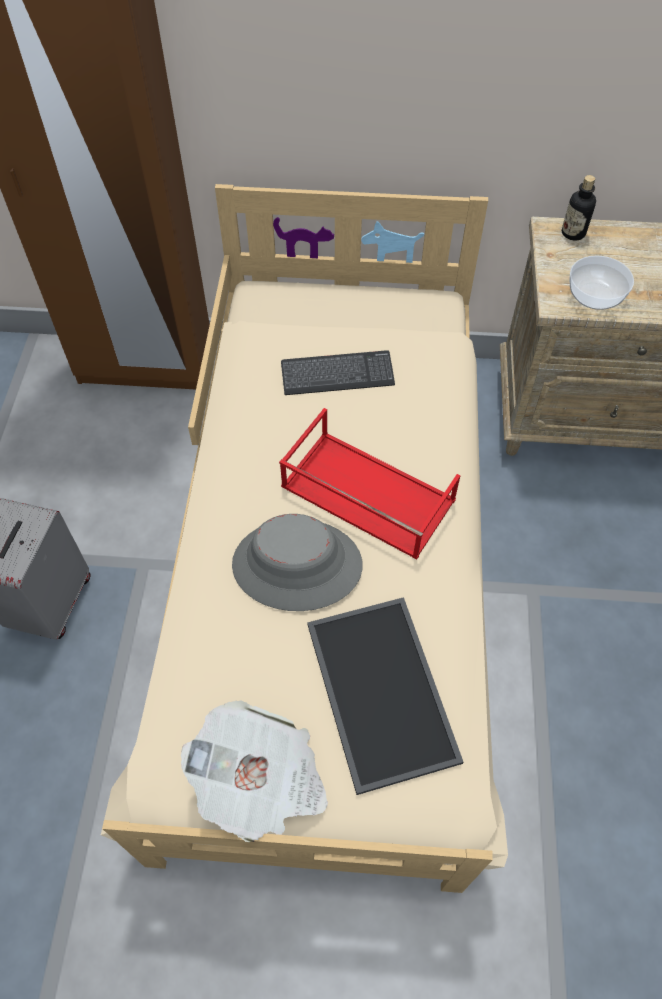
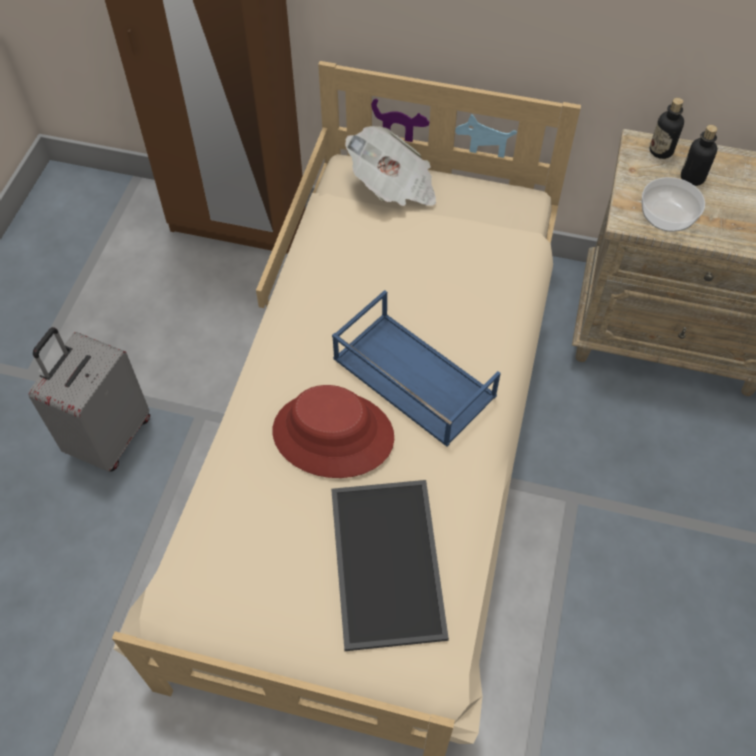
camera: 10 degrees right, 0 degrees up
newspaper [181,700,328,842] -> newspaper moved to [345,126,436,206]
grey hat [232,514,363,611] -> red hat [273,385,394,478]
red tray [279,408,461,559] -> blue tray [332,290,501,447]
keyboard [281,350,395,395] -> none
none -> bottle [681,125,717,186]

